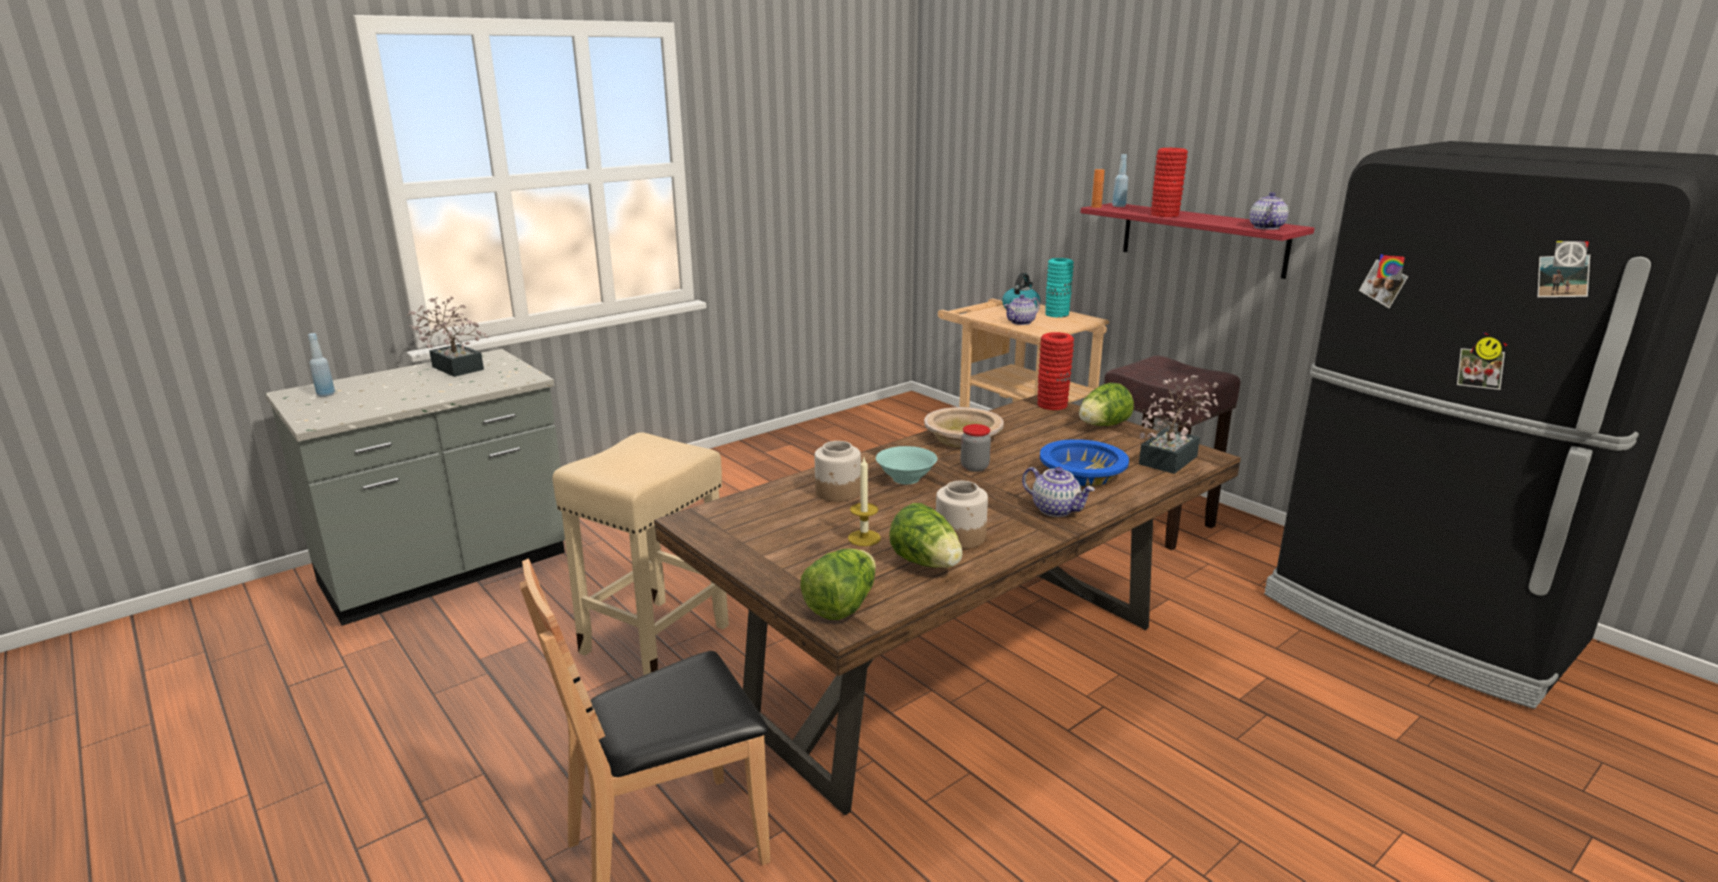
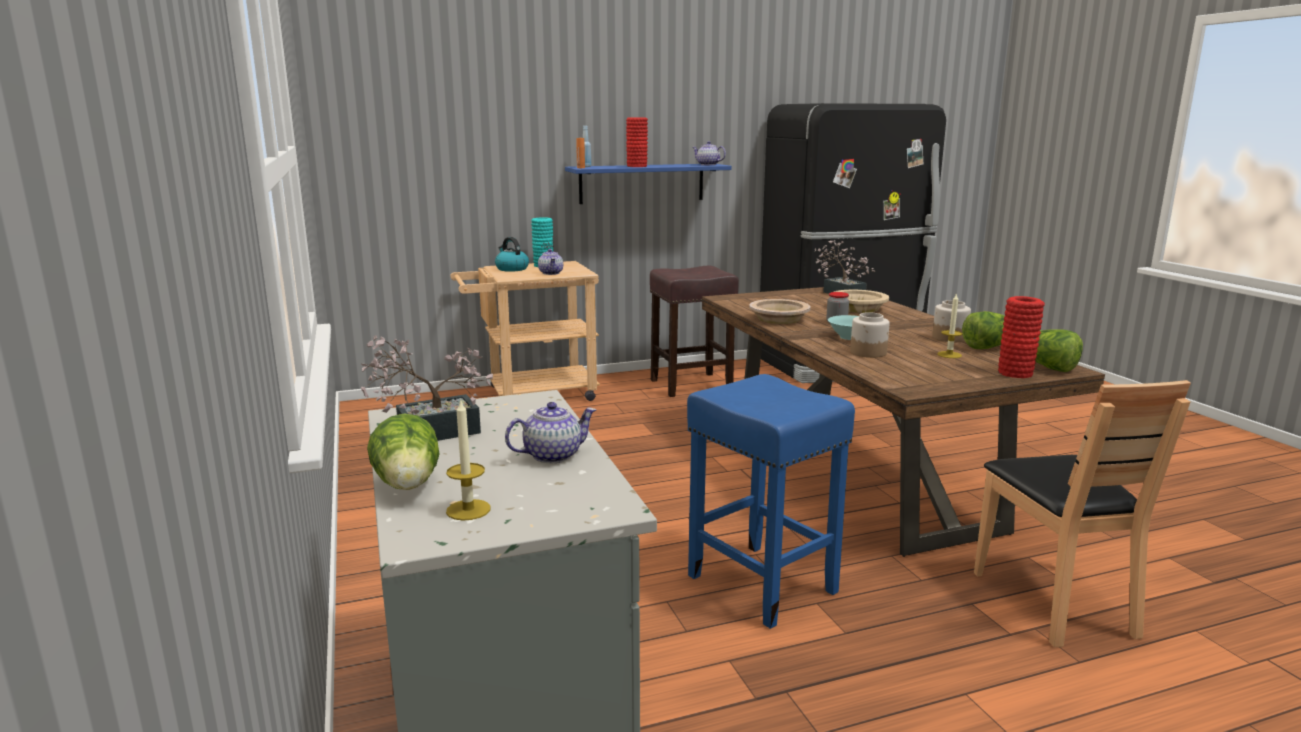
camera: 70 degrees left, 5 degrees down
blue bottle [308,333,335,397] -> candle [446,398,491,521]
beige stool [552,432,729,675] -> blue stool [687,374,855,629]
teapot [1022,467,1095,517] -> teapot moved to [505,402,596,463]
red vase [1037,332,1074,410] -> red vase moved to [998,296,1045,378]
blue bowl [1040,439,1129,486] -> beige bowl [834,290,889,313]
lettuce [1079,383,1134,426] -> lettuce moved to [367,413,439,490]
red shelf [1081,203,1315,279] -> blue shelf [565,164,732,204]

